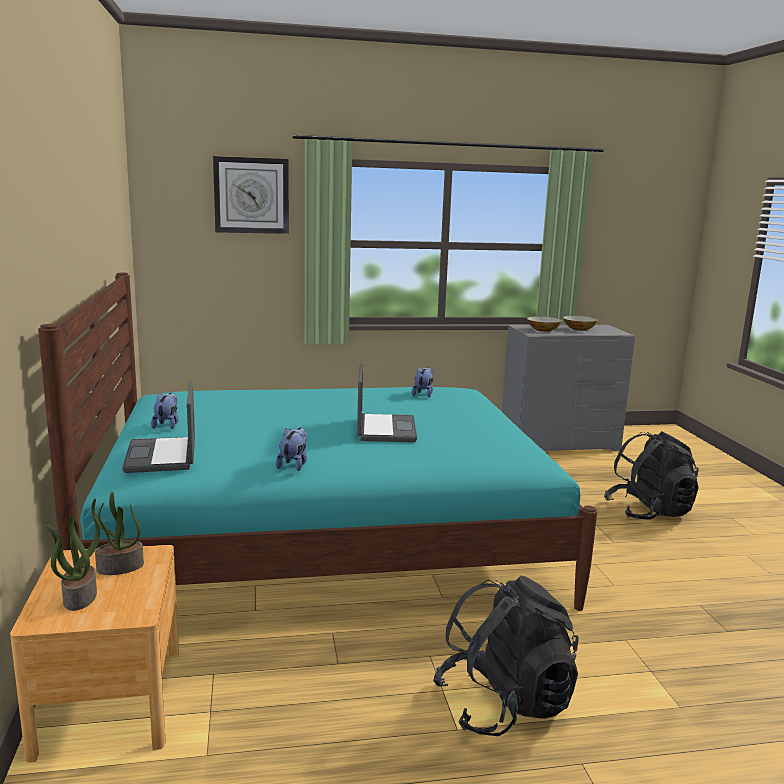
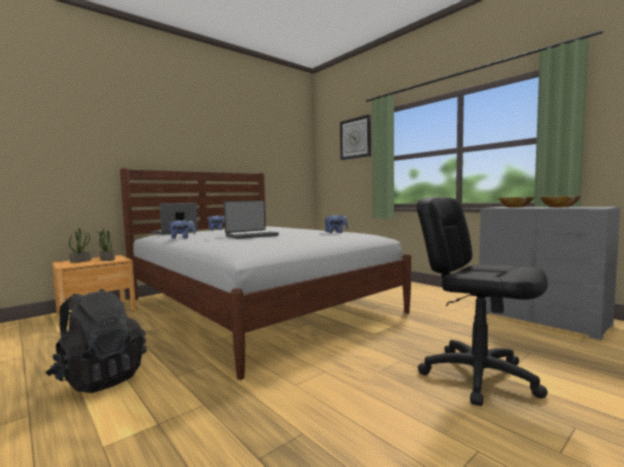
camera: 60 degrees right, 10 degrees down
turquoise bed [38,273,597,611] -> white bed [120,168,411,380]
black backpack [604,431,699,520] -> black office chair [416,197,548,406]

